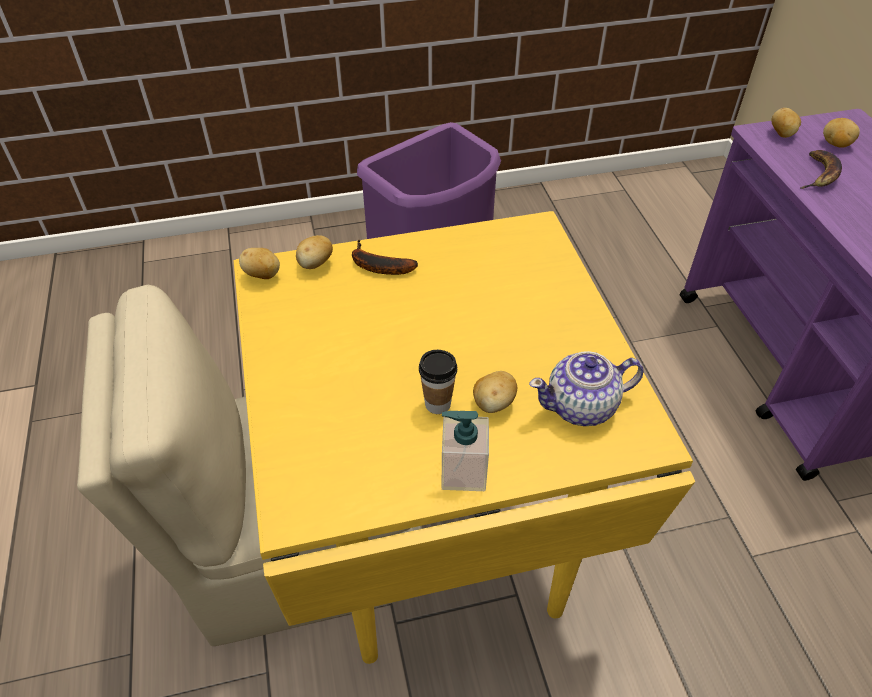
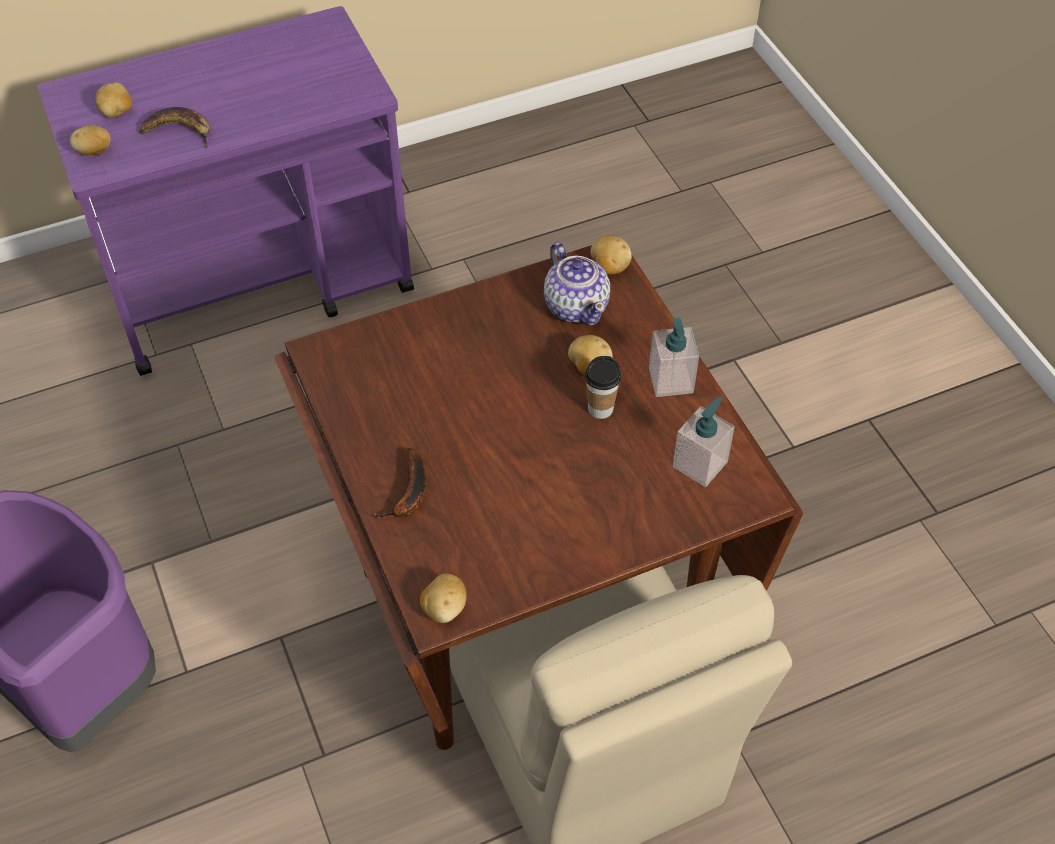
camera: 100 degrees left, 5 degrees up
yellow dining table [234,211,695,664] -> brown dining table [275,245,803,750]
potato [296,235,333,269] -> potato moved to [591,235,632,274]
none -> soap dispenser [673,396,735,487]

